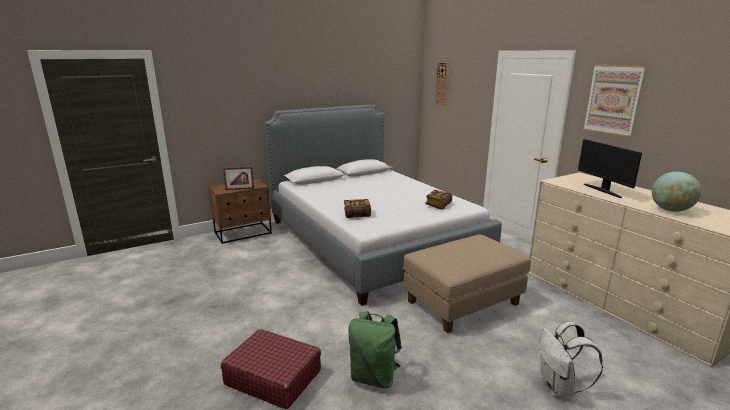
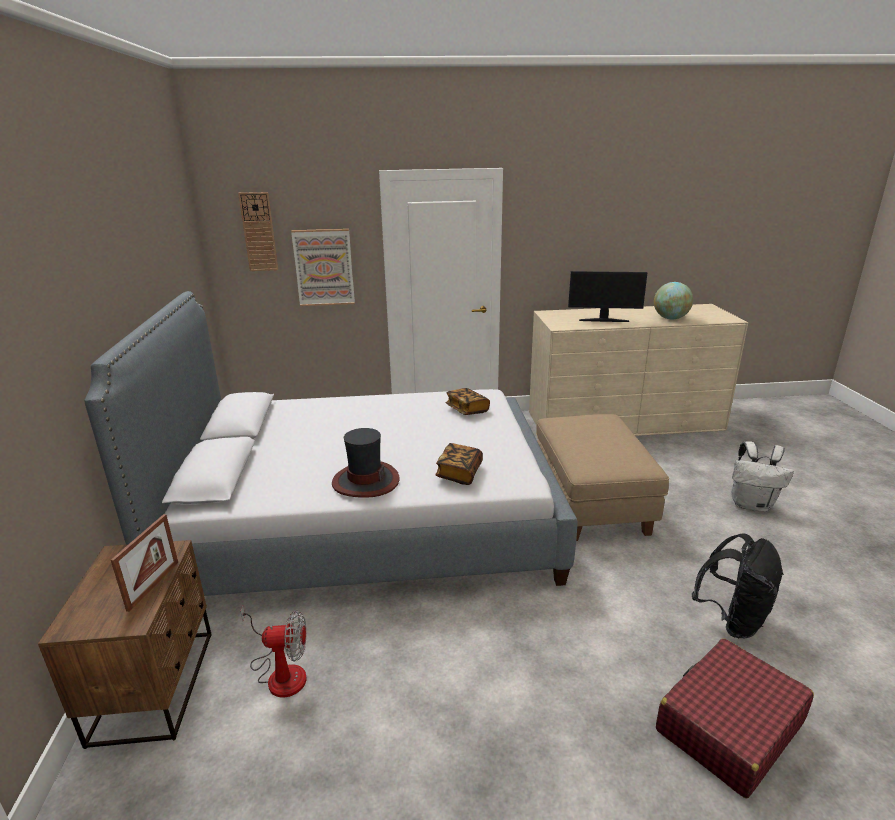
camera: 65 degrees left, 5 degrees up
green backpack [348,311,402,388] -> black backpack [692,533,784,639]
picture [583,65,646,137] -> picture moved to [291,229,355,306]
none -> fan [240,605,306,698]
none -> hat [332,428,400,498]

